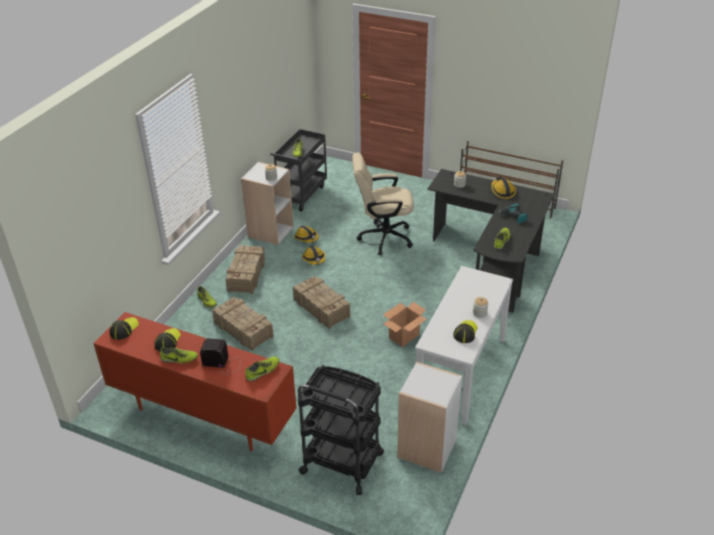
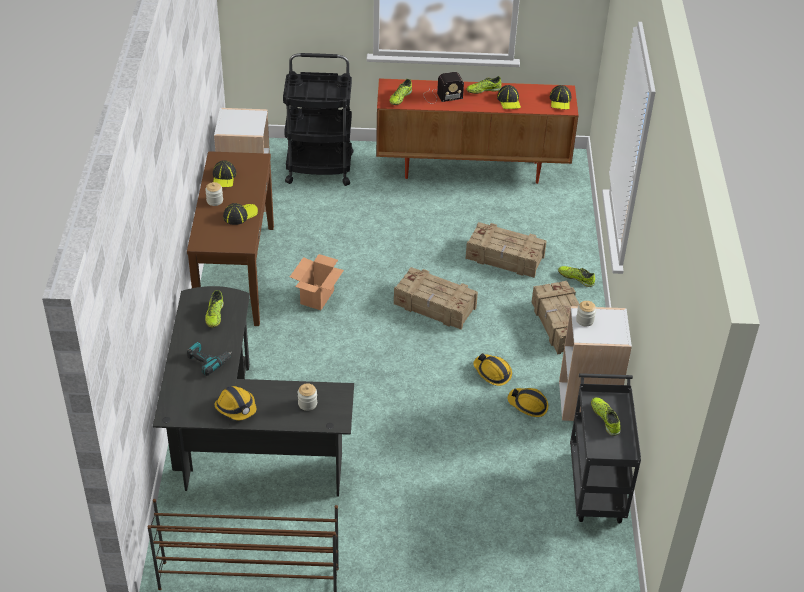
camera: 155 degrees right, 5 degrees up
beige office chair [352,152,414,255] -> none
white console table [415,266,513,425] -> brown console table [187,151,274,326]
none -> cap [223,203,258,225]

